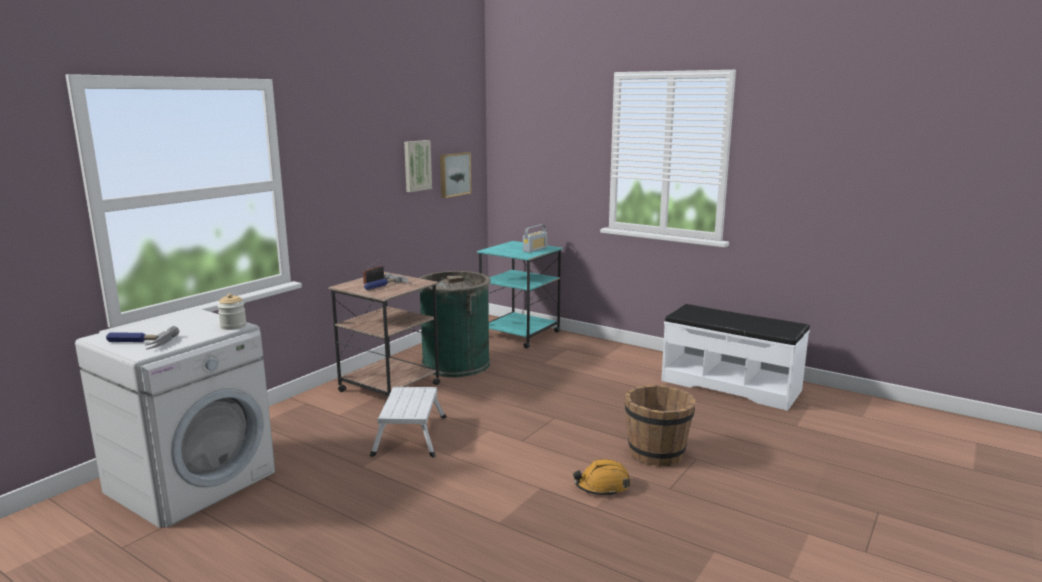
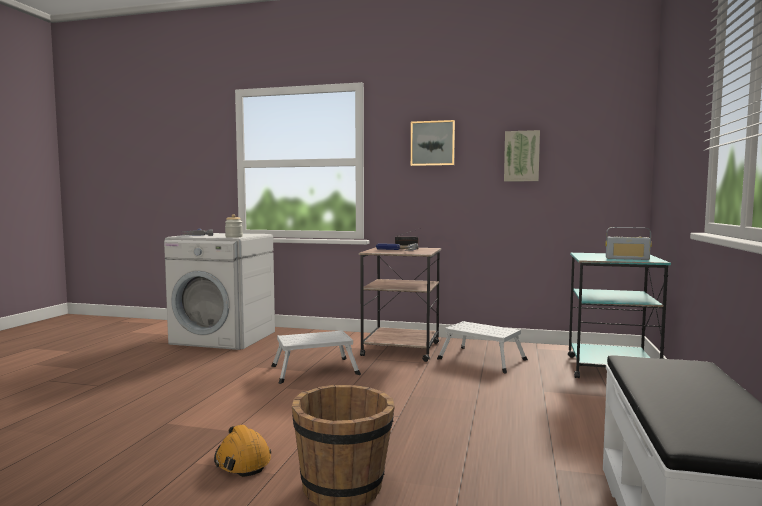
camera: 70 degrees right, 10 degrees down
green trash can [420,271,491,378] -> white step ladder [437,321,528,373]
picture [440,152,471,198] -> picture moved to [411,120,455,166]

